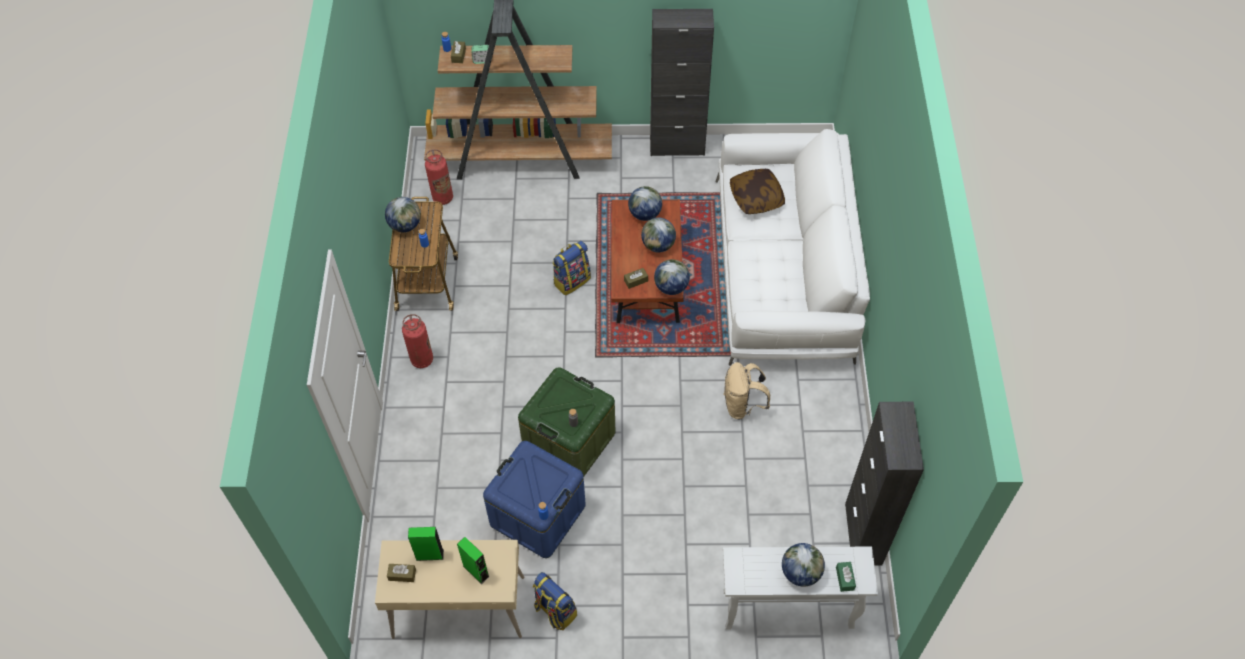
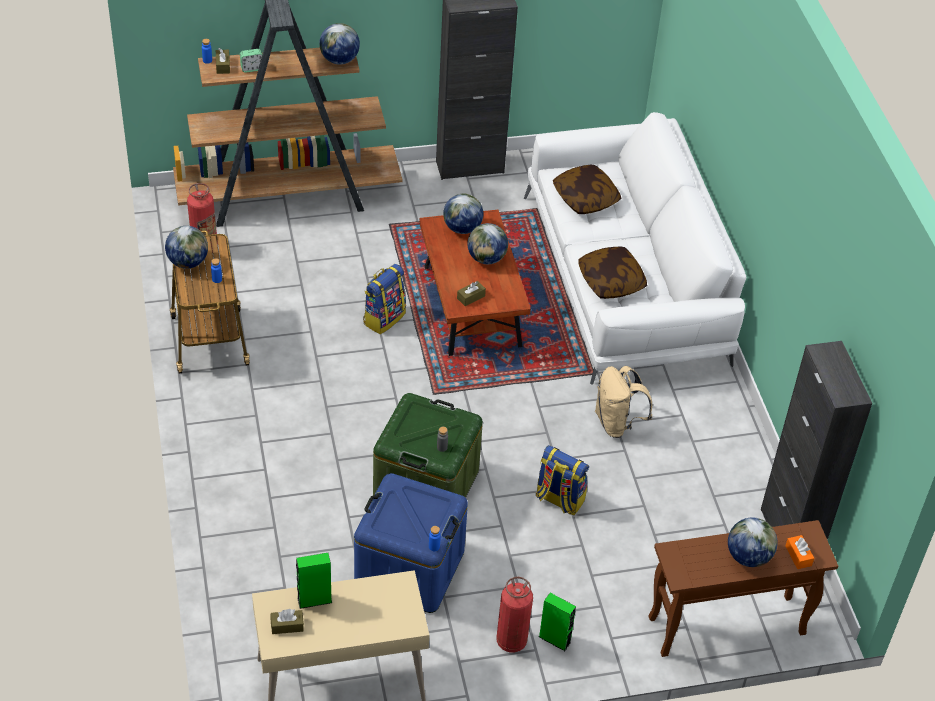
camera: 15 degrees left, 10 degrees down
fire extinguisher [402,314,433,368] -> fire extinguisher moved to [496,577,533,652]
green speaker [457,537,489,584] -> green speaker moved to [539,593,576,651]
backpack [533,572,577,630] -> backpack moved to [536,445,589,515]
globe [654,259,690,295] -> globe moved to [319,23,360,65]
white console table [723,547,878,630] -> brown console table [648,520,838,657]
green tissue box [836,562,856,592] -> orange tissue box [786,535,814,569]
none -> pillow [578,247,647,299]

